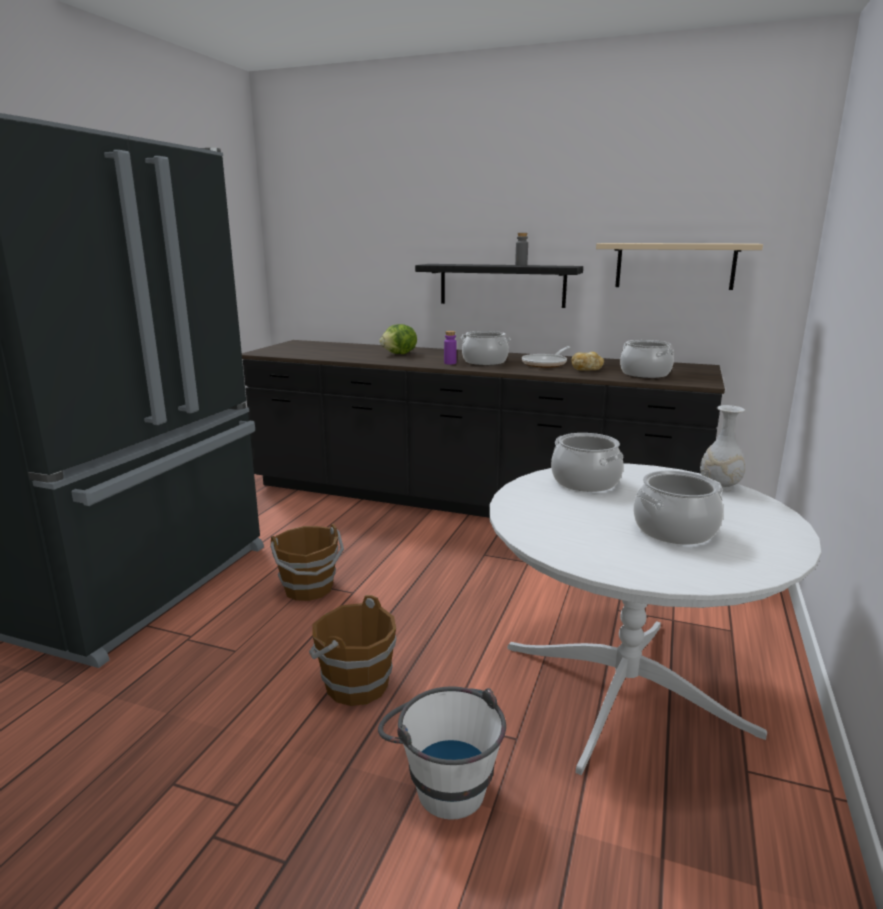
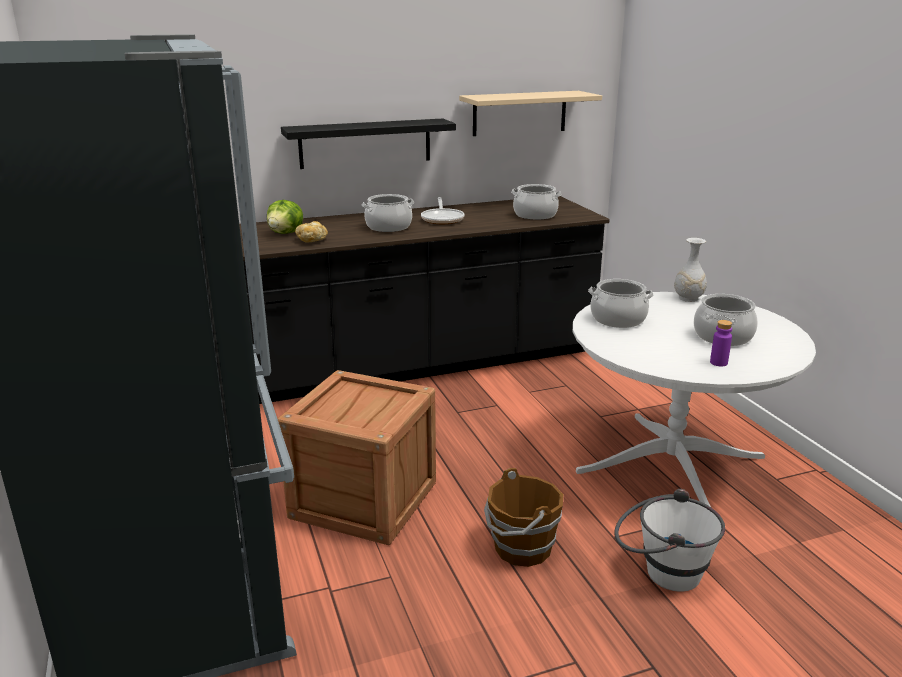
camera: 40 degrees left, 5 degrees up
brown bucket [270,524,344,601] -> crate [278,370,436,545]
purple bottle [444,331,457,364] -> purple bottle moved to [710,320,732,366]
grey bottle [515,233,528,266] -> none
bread [571,352,604,371] -> bread moved to [295,221,328,242]

